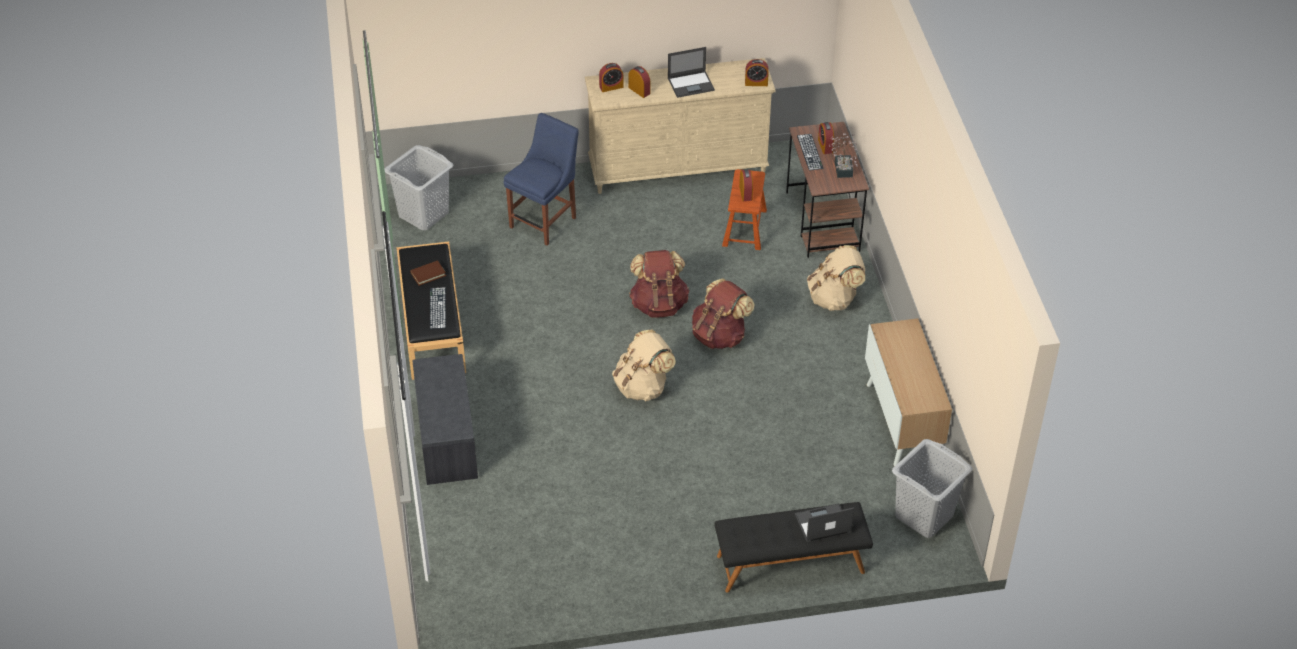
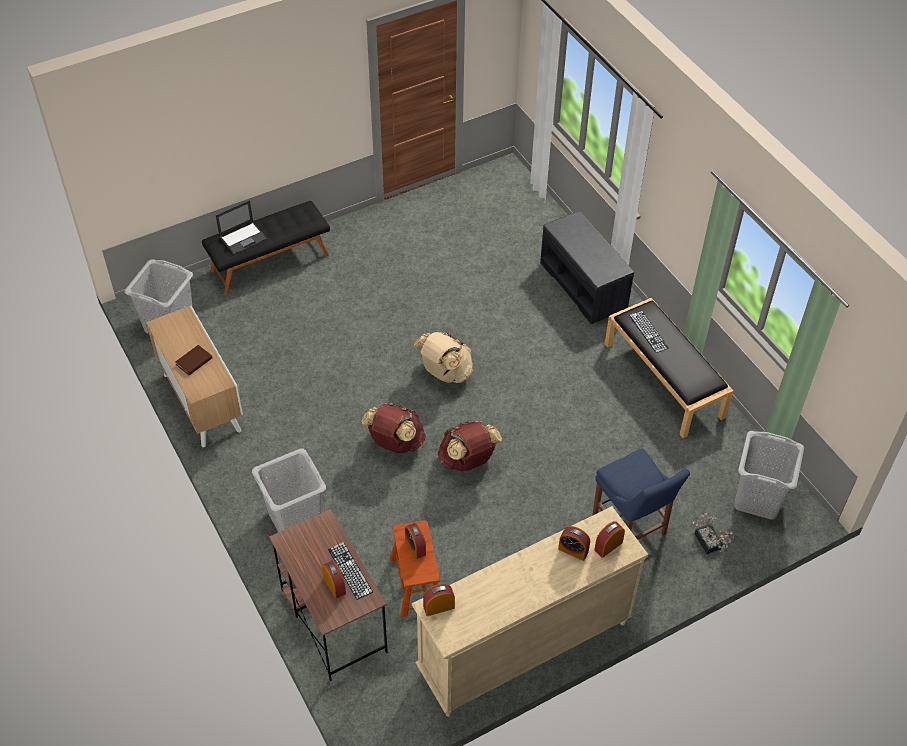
camera: 160 degrees right, 5 degrees up
brown book [410,260,446,286] -> brown book moved to [175,345,213,375]
blue chair [503,113,579,246] -> blue chair turned 45 degrees counterclockwise [592,448,690,540]
laptop [668,47,715,98] -> none
beige backpack [807,245,865,311] -> grey laundry basket [252,449,326,532]
potted plant [829,133,858,178] -> potted plant moved to [692,513,734,554]

